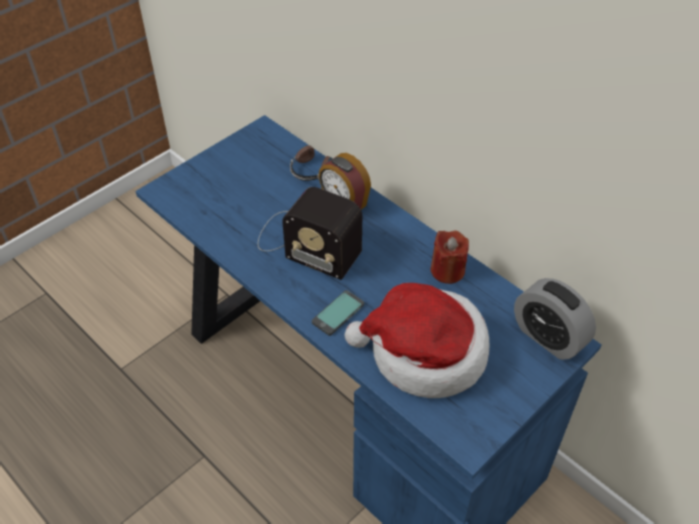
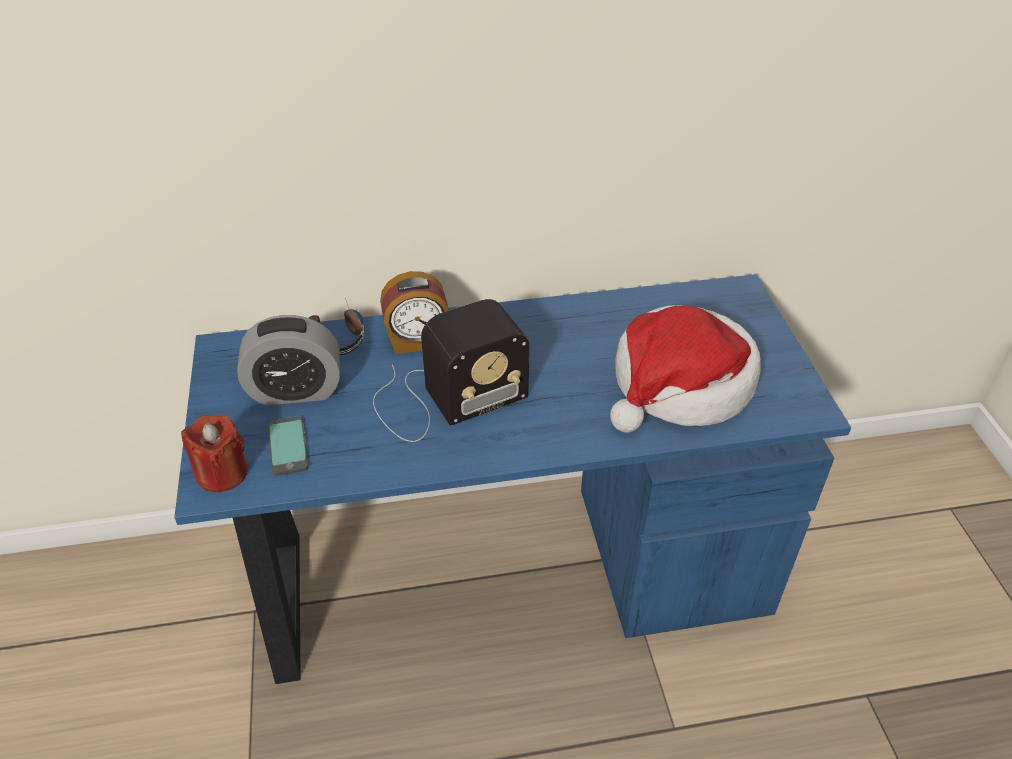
camera: 55 degrees left, 5 degrees down
phone [312,290,364,336] -> phone moved to [268,416,308,476]
red candle [431,231,469,284] -> red candle moved to [181,414,248,492]
alarm clock [514,278,596,360] -> alarm clock moved to [237,315,340,406]

